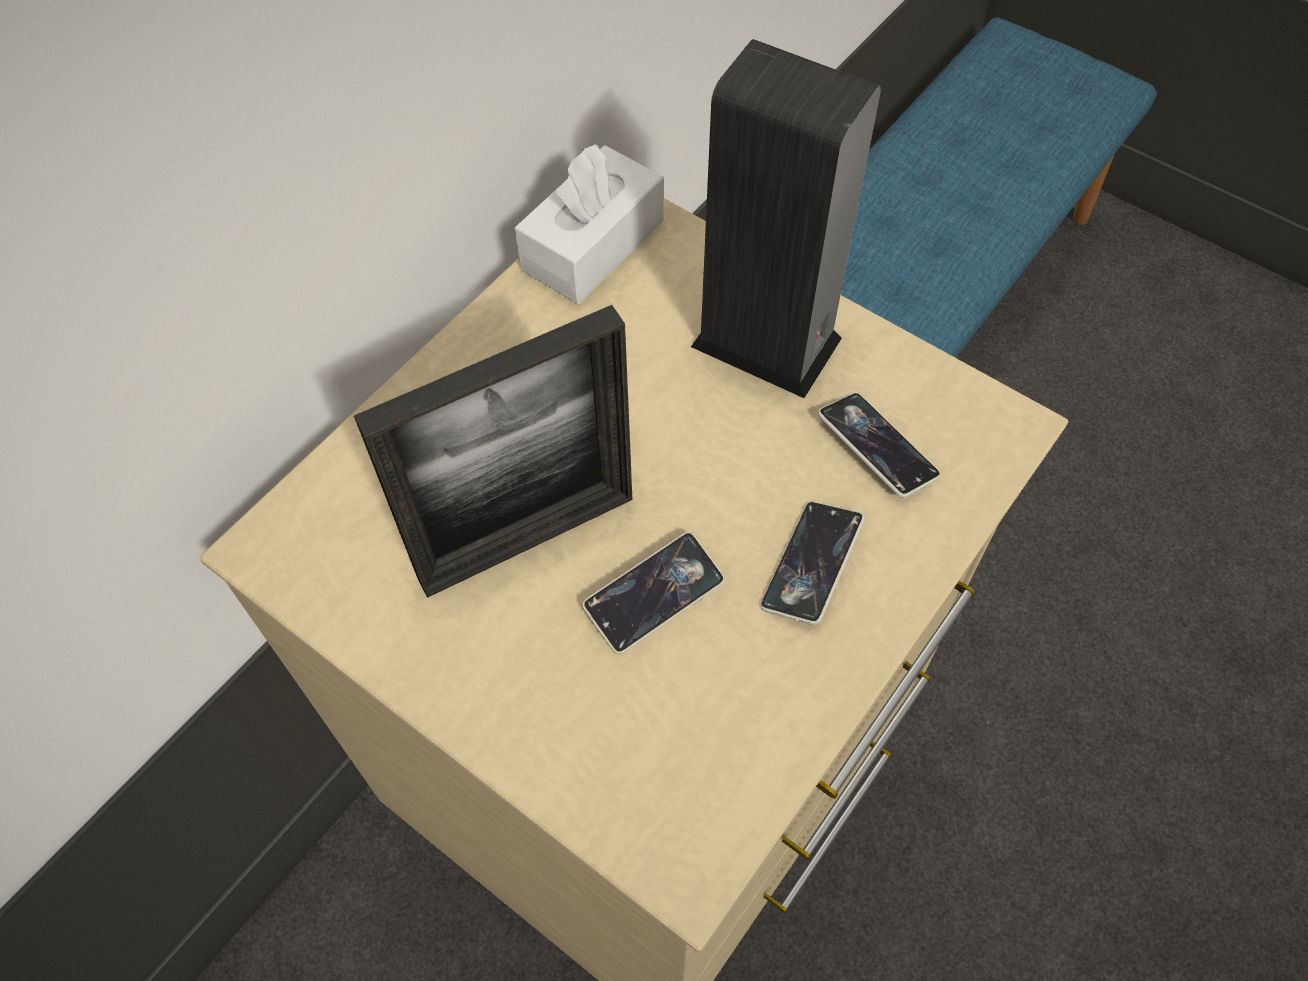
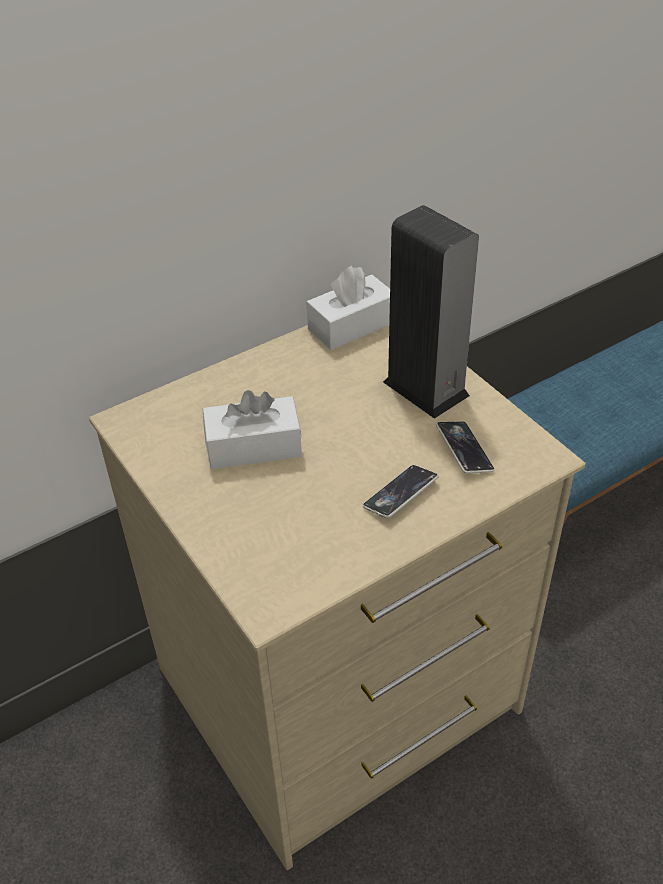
camera: 20 degrees right, 15 degrees down
picture frame [354,305,632,598] -> white tissue box [203,390,302,469]
phone [582,532,725,654] -> none

